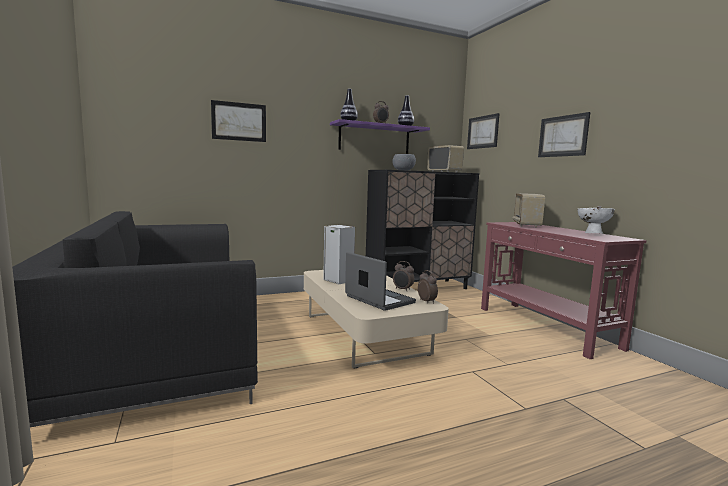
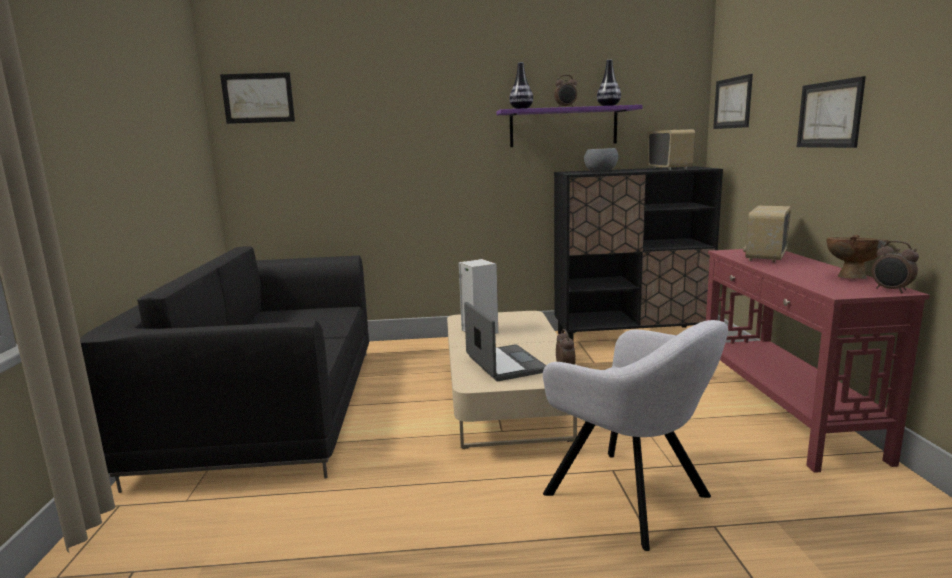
camera: 20 degrees right, 5 degrees up
picture [211,100,266,142] -> picture moved to [220,72,295,124]
alarm clock [393,261,414,291] -> alarm clock moved to [872,241,919,293]
white bowl [577,206,615,234] -> brown bowl [826,235,889,279]
none -> grey armchair [543,320,728,551]

